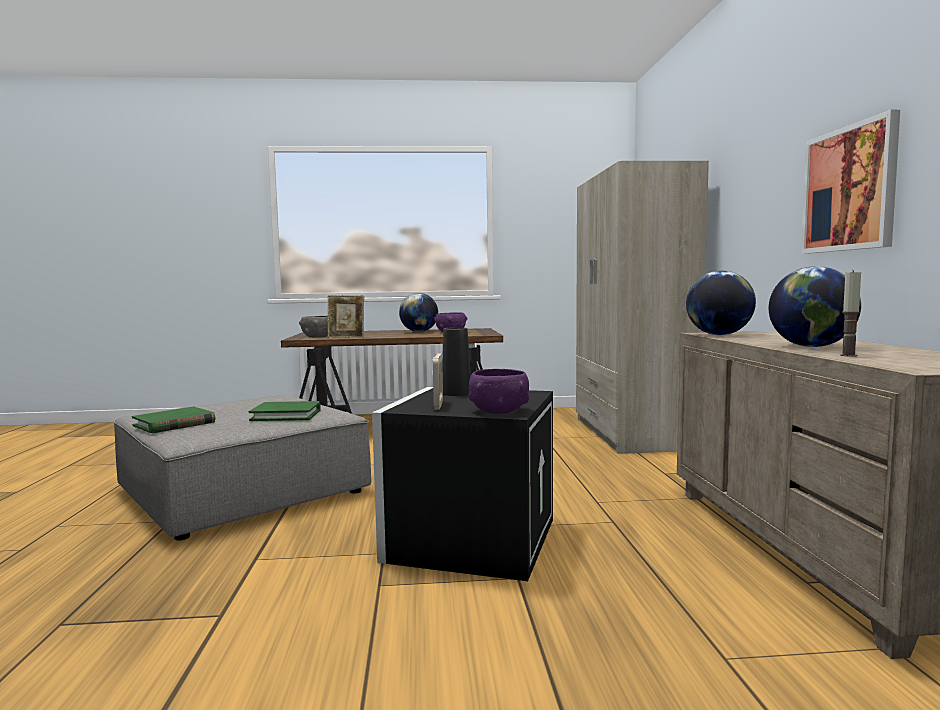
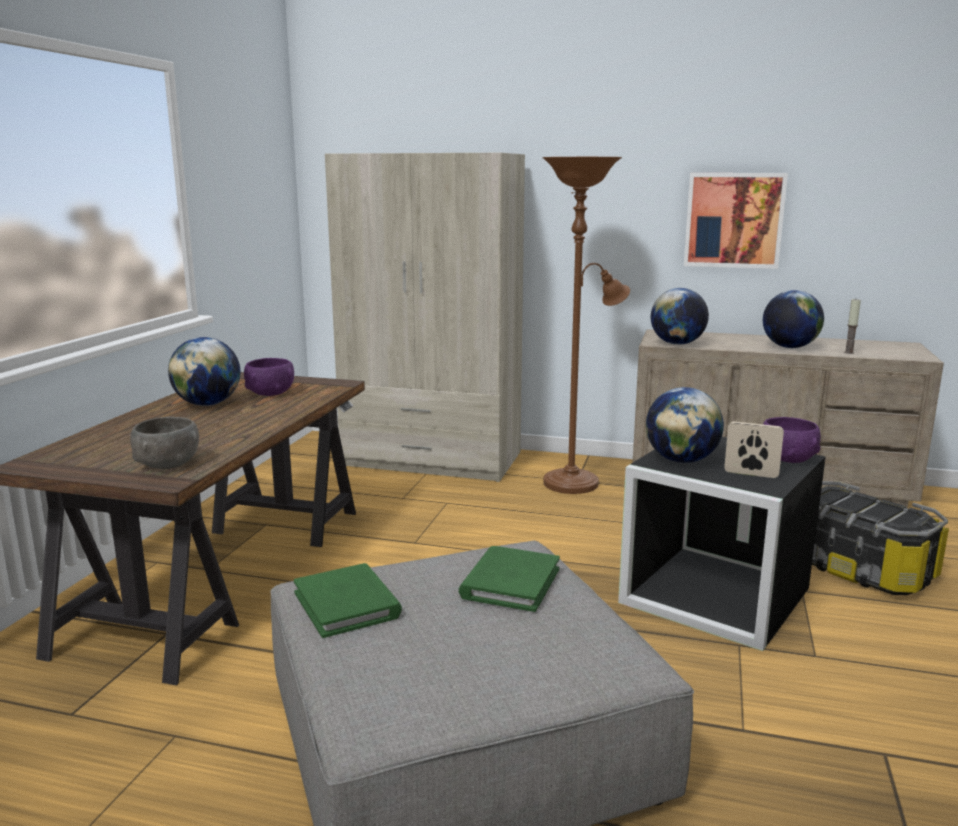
camera: 70 degrees left, 10 degrees up
green book [132,407,215,433] -> green book moved to [294,563,402,638]
picture frame [328,295,364,338] -> none
black vase [442,327,471,396] -> globe [646,387,724,463]
none -> brown floor lamp [542,157,630,494]
none -> storage box [812,481,949,595]

